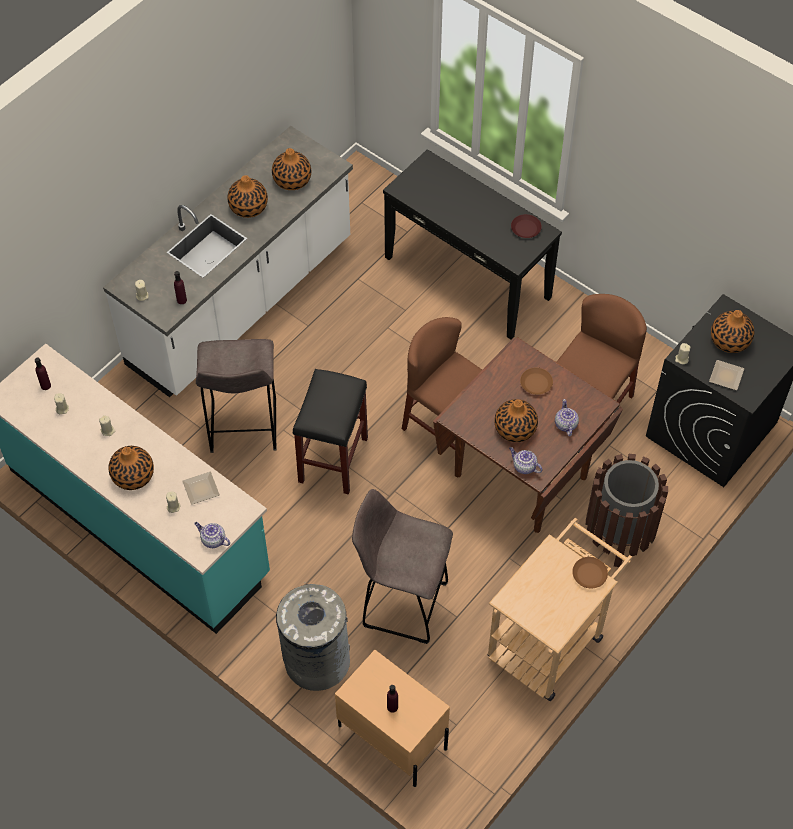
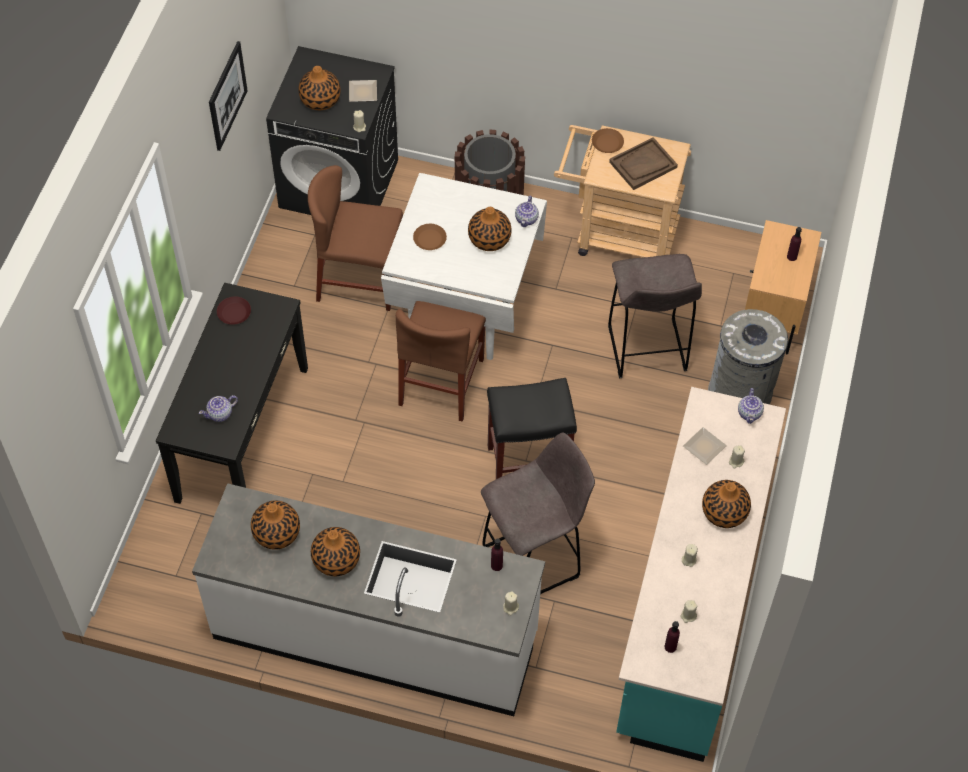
camera: 115 degrees left, 0 degrees up
brown dining table [433,337,623,533] -> white dining table [381,173,547,360]
teapot [555,399,579,437] -> teapot moved to [199,395,238,422]
none -> picture [209,41,248,151]
none -> brown tray [609,137,678,190]

